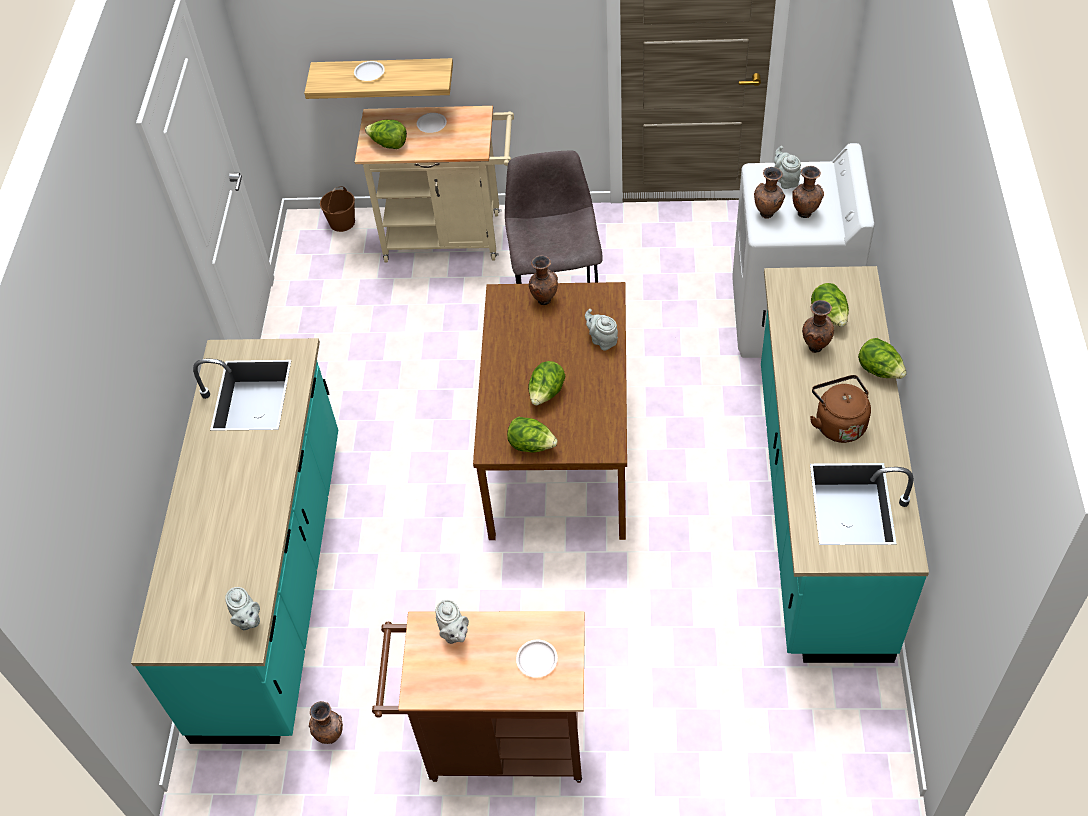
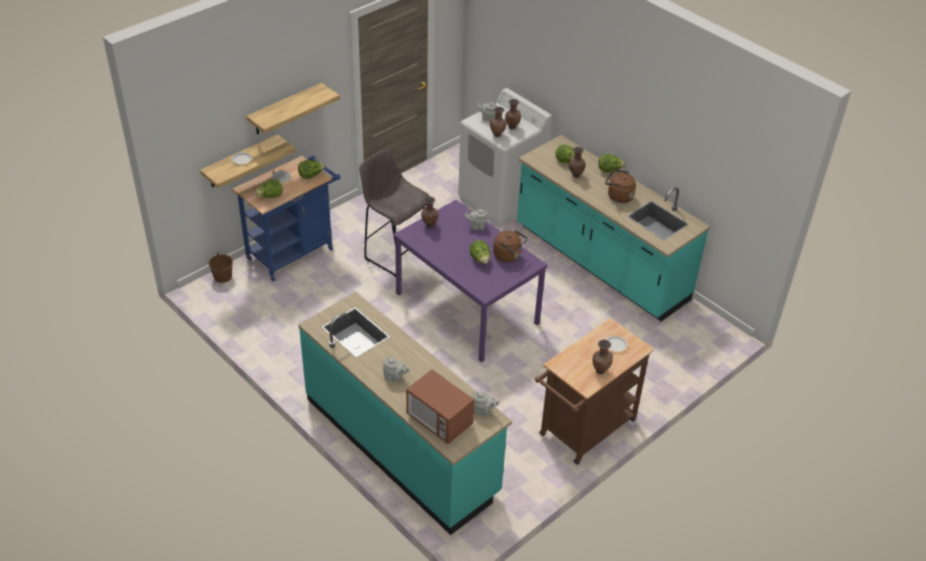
camera: 50 degrees left, 10 degrees down
brown vase [309,701,343,744] -> brown vase moved to [592,340,613,374]
beige cart [355,106,514,263] -> blue cart [233,155,340,282]
grey teapot [436,600,469,644] -> grey teapot moved to [383,358,410,383]
brown dining table [473,282,627,540] -> purple dining table [394,200,548,363]
lettuce [507,417,558,452] -> lettuce moved to [298,160,325,179]
none -> shelf [246,83,340,135]
none -> microwave [406,369,474,444]
none -> brown kettle [493,230,527,262]

